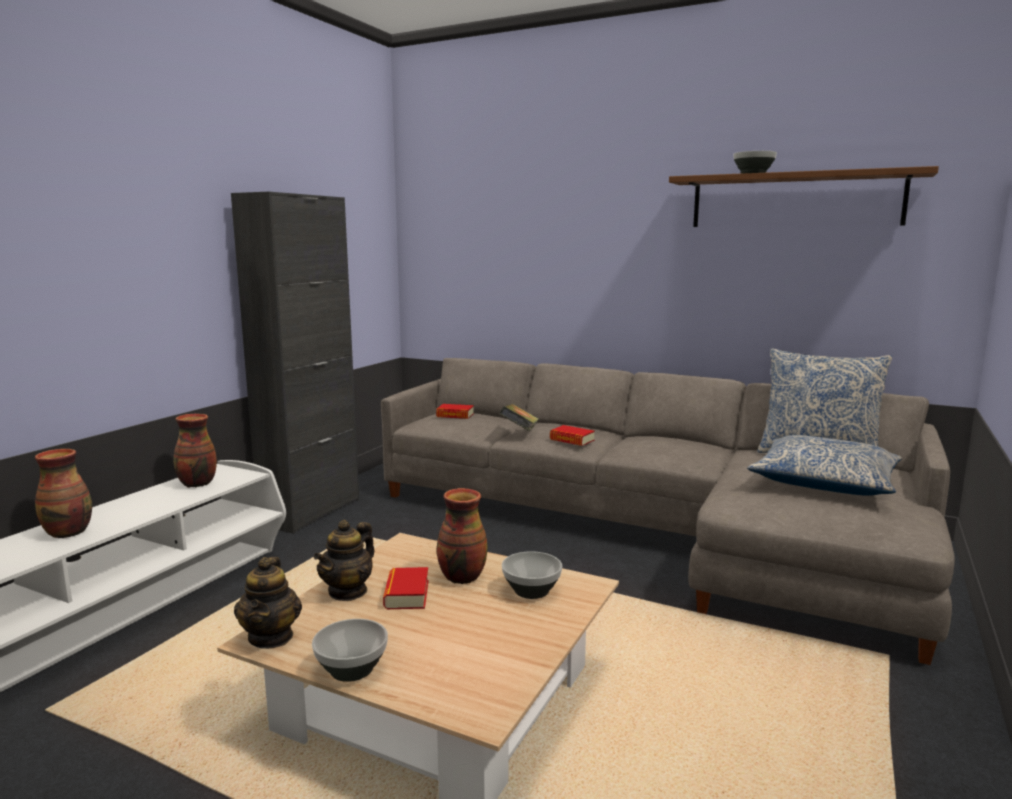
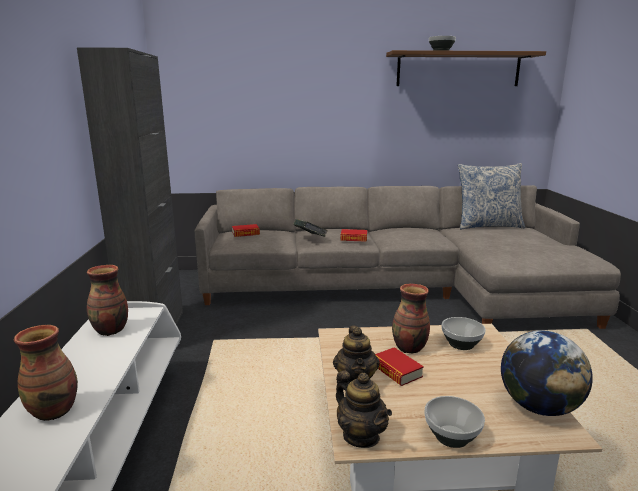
camera: 30 degrees left, 5 degrees up
pillow [747,435,902,496] -> none
none -> globe [501,330,593,416]

